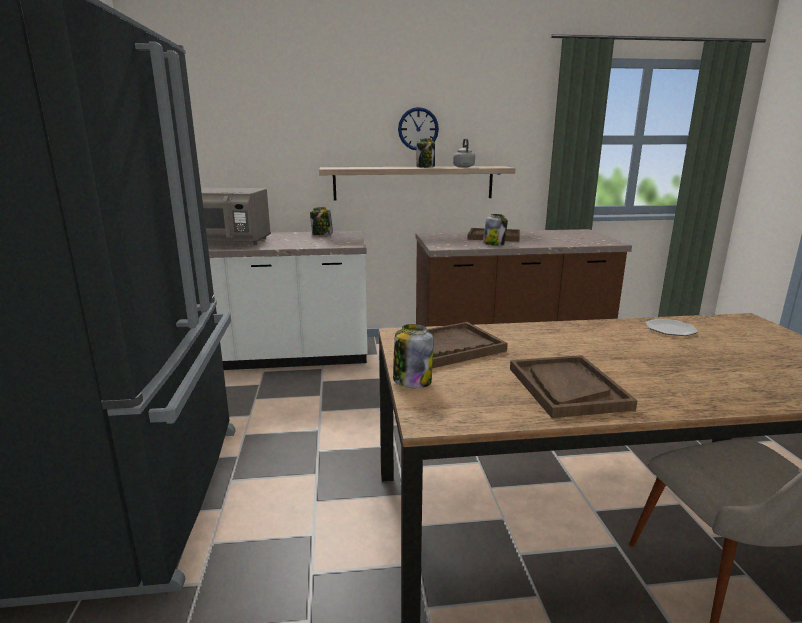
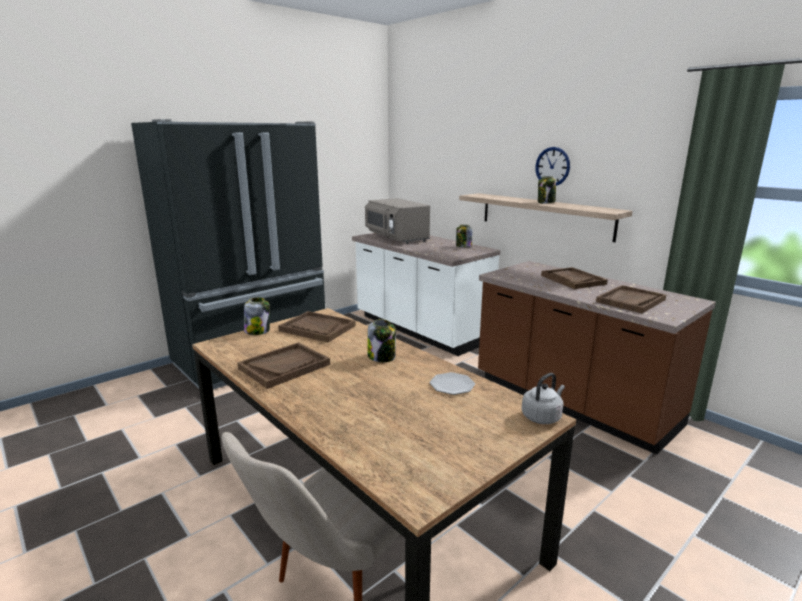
camera: 55 degrees right, 0 degrees up
grey kettle [453,138,475,167] -> grey kettle moved to [522,373,565,424]
jar [483,214,508,246] -> jar moved to [367,319,396,362]
none -> brown tray [596,285,666,313]

